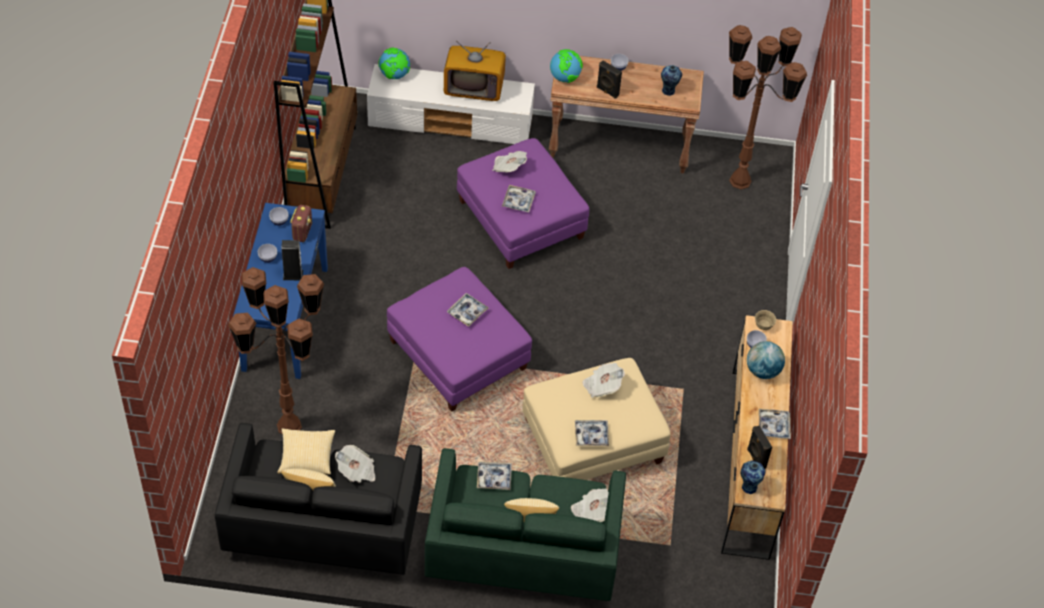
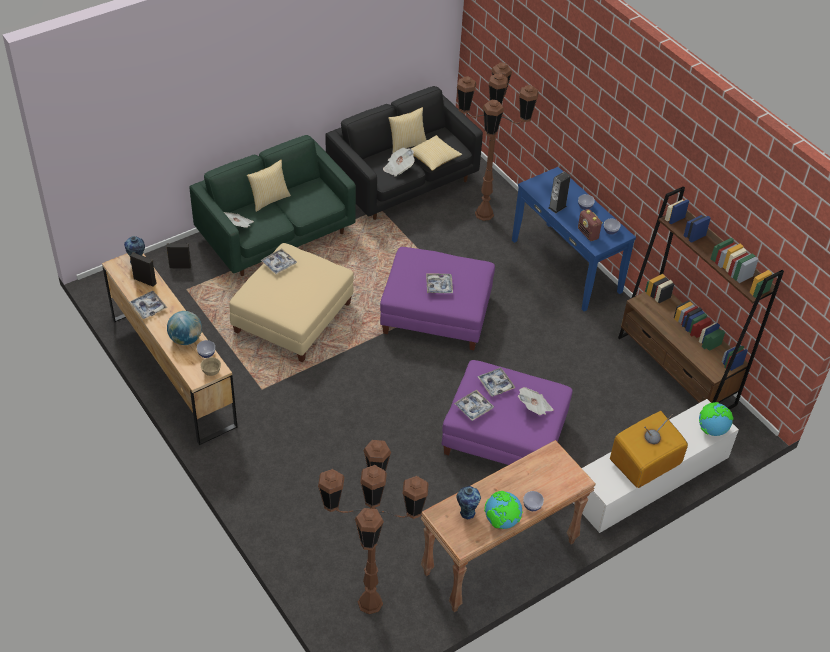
camera: 140 degrees right, 5 degrees down
tray [477,462,512,490] -> tray moved to [454,390,494,421]
globe [550,49,583,83] -> globe moved to [484,491,523,529]
newspaper [582,363,625,398] -> none
black speaker [597,61,622,99] -> black speaker moved to [167,243,191,268]

